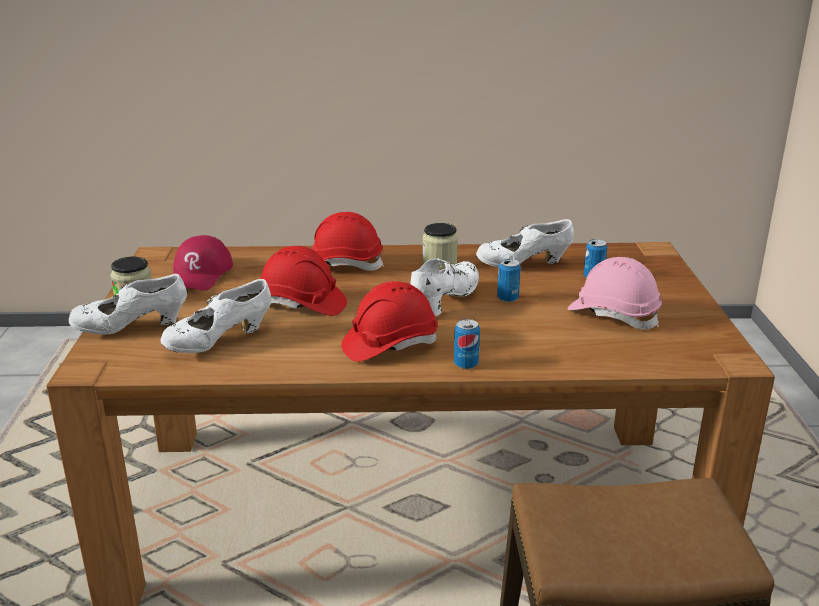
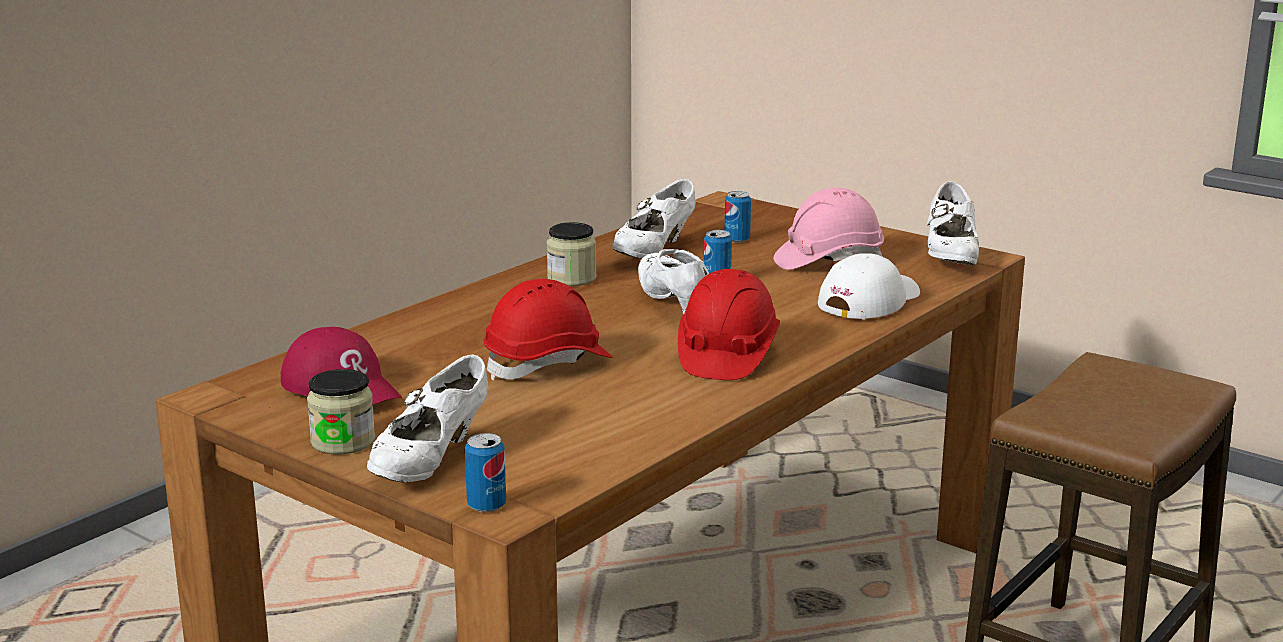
camera: 50 degrees left, 5 degrees down
white shoe [160,279,271,353] -> white shoe moved to [927,181,979,265]
red hard hat [312,212,384,271] -> none
can [454,319,480,369] -> can moved to [465,433,506,512]
none -> white cap [818,253,920,320]

